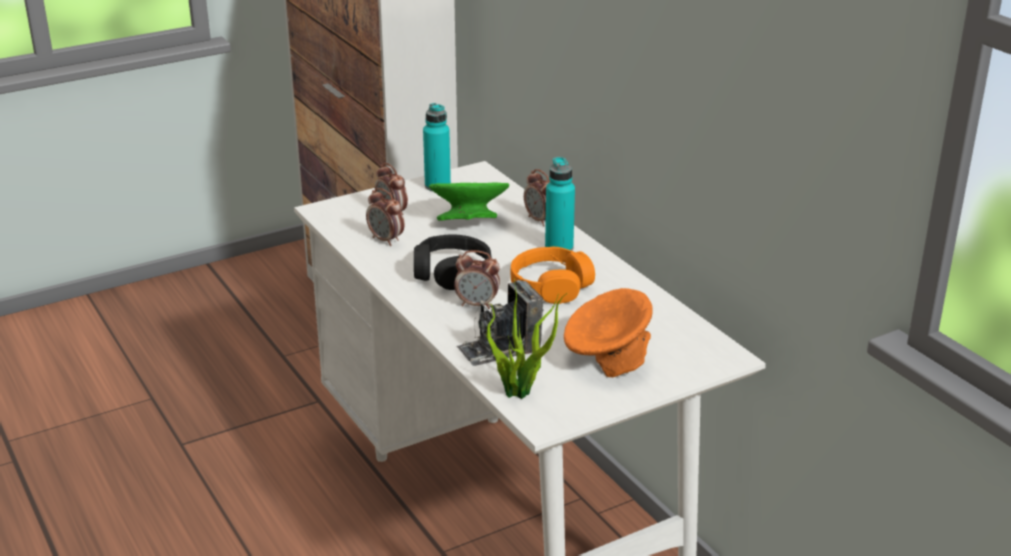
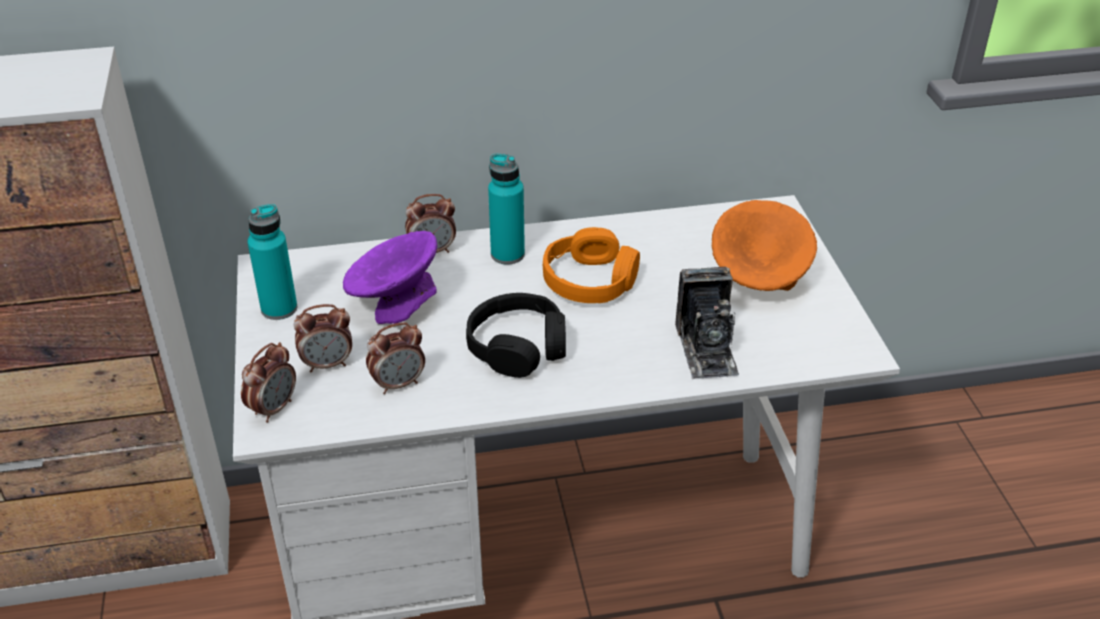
camera: 70 degrees left, 10 degrees up
green bowl [429,182,509,221] -> purple bowl [343,231,437,324]
alarm clock [454,250,500,309] -> alarm clock moved to [241,342,296,423]
potted plant [487,278,567,399] -> none

